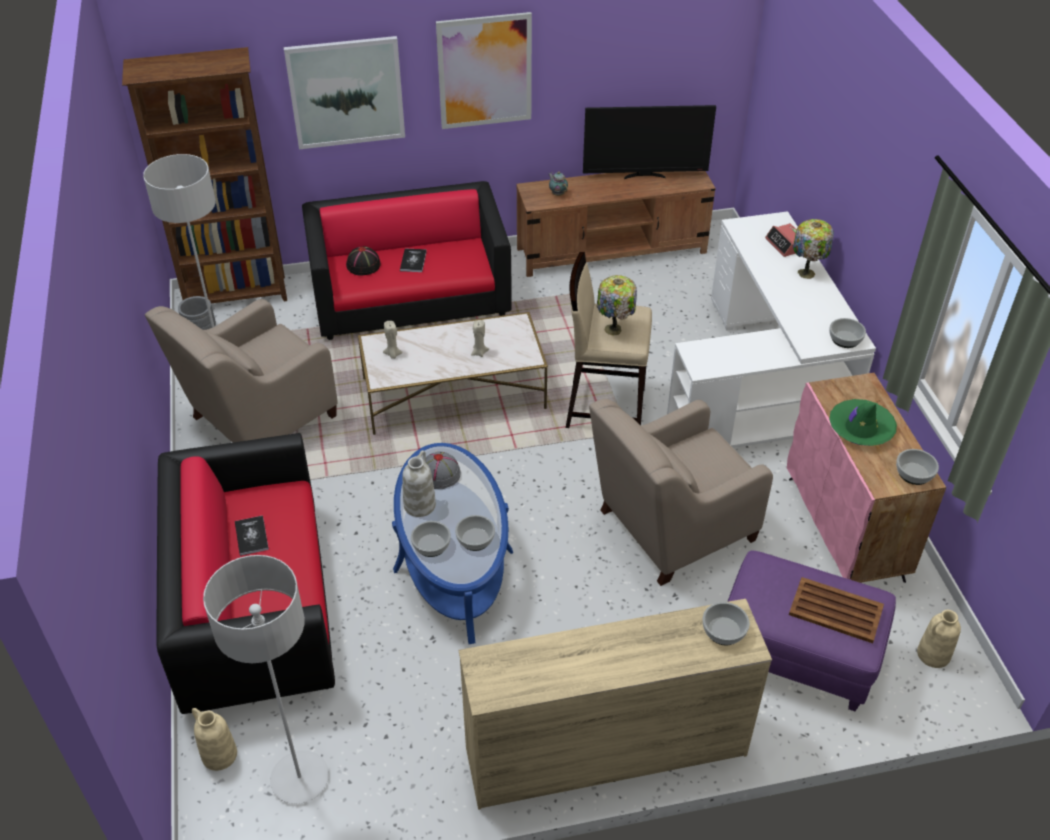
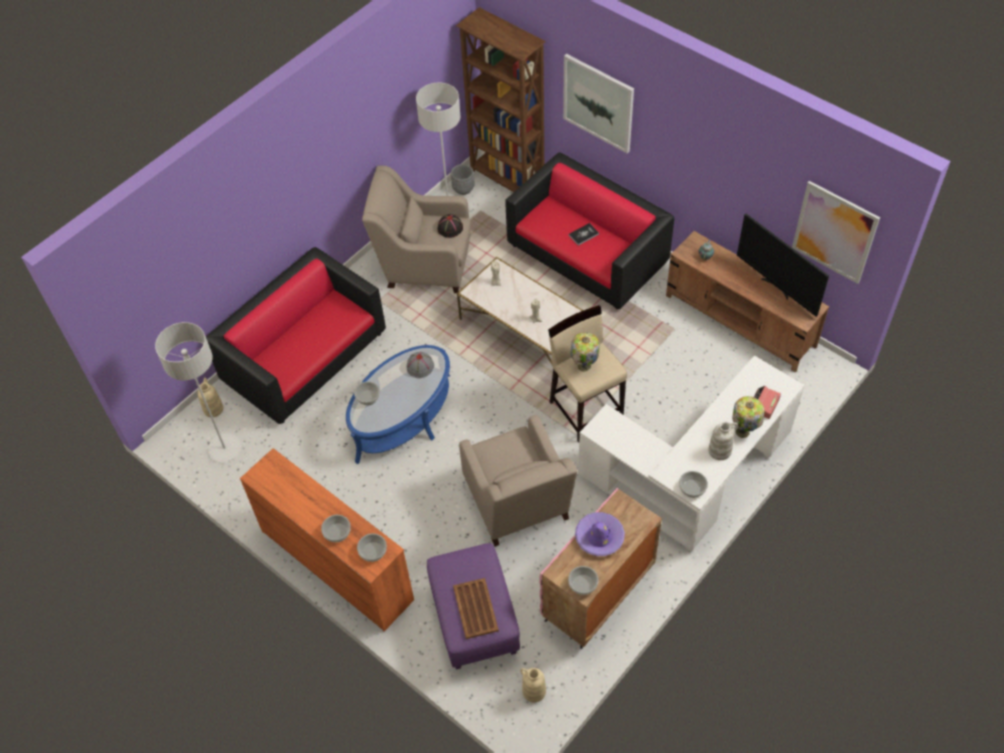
camera: 55 degrees right, 10 degrees up
book [235,515,269,556] -> none
black hat [346,246,381,276] -> black hat moved to [437,214,463,238]
white vase [402,450,436,517] -> white vase moved to [708,422,738,460]
picture [436,12,532,129] -> picture moved to [792,181,880,284]
bowl [455,515,495,551] -> bowl moved to [321,515,351,542]
beige dresser [459,599,772,810] -> orange dresser [240,448,414,632]
beige armchair [589,399,773,586] -> beige armchair turned 135 degrees counterclockwise [459,415,578,547]
green hat [829,399,897,446] -> purple hat [575,512,625,556]

